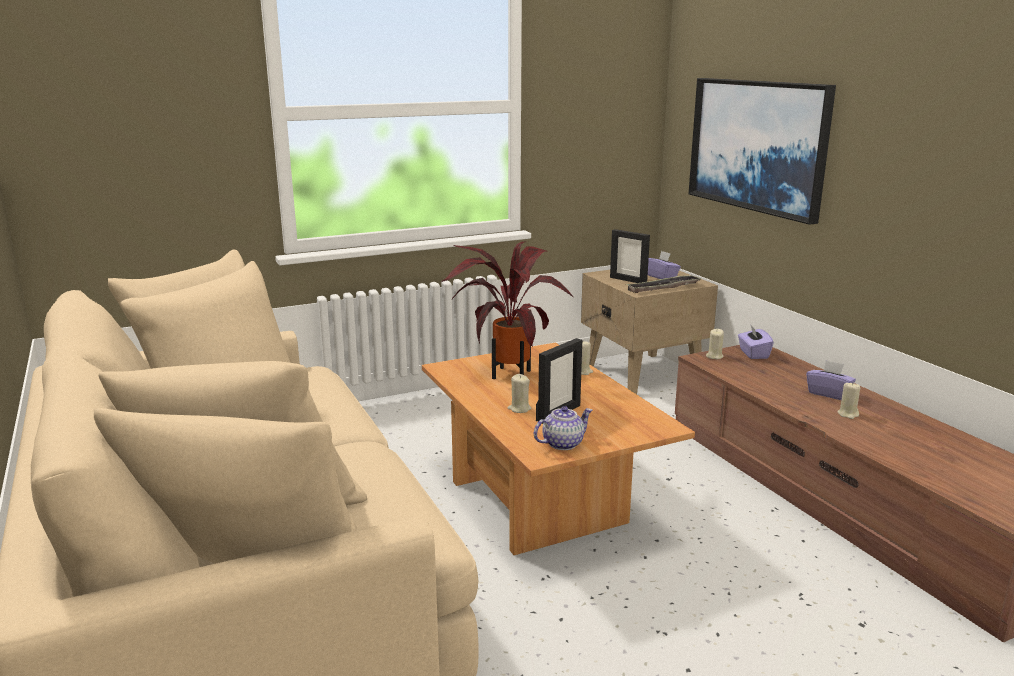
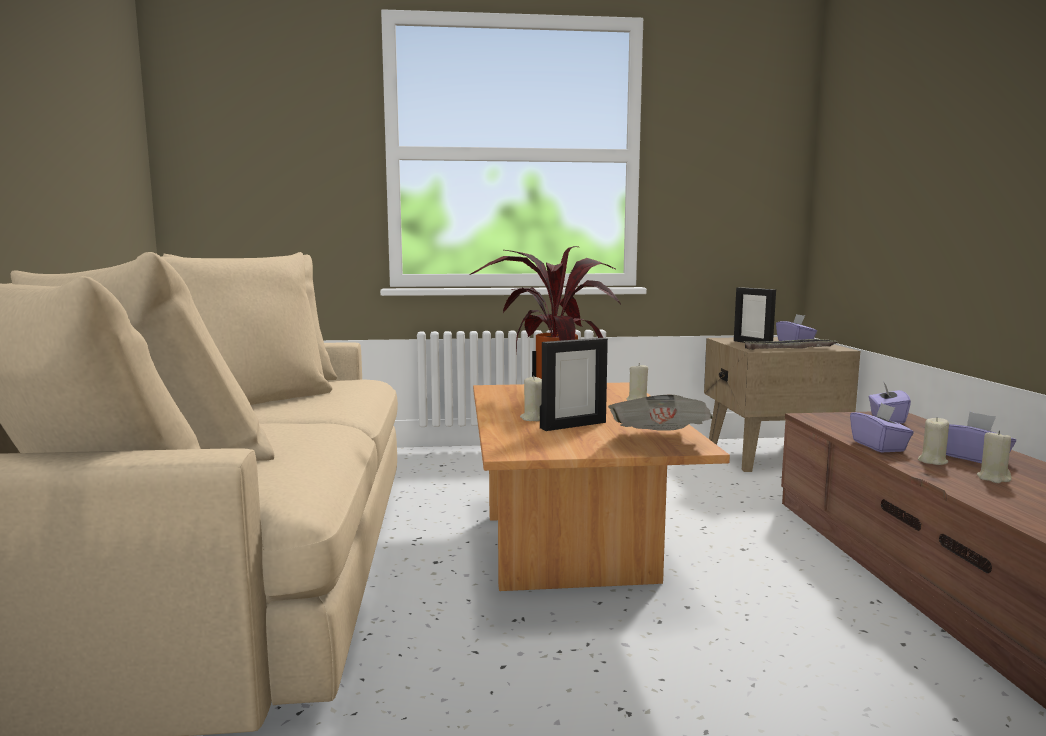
camera: 20 degrees right, 10 degrees down
teapot [534,406,593,450] -> none
picture [689,78,836,225] -> none
beige candle [706,329,724,359] -> beige candle moved to [918,417,949,465]
none -> newspaper [608,395,714,431]
none -> purple tissue box [850,403,914,452]

